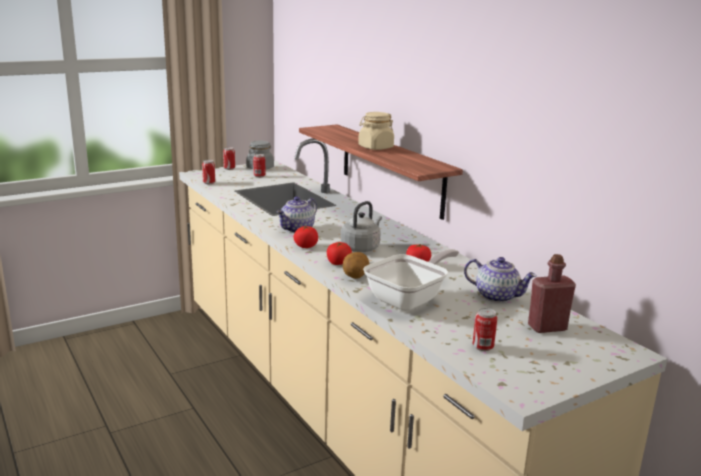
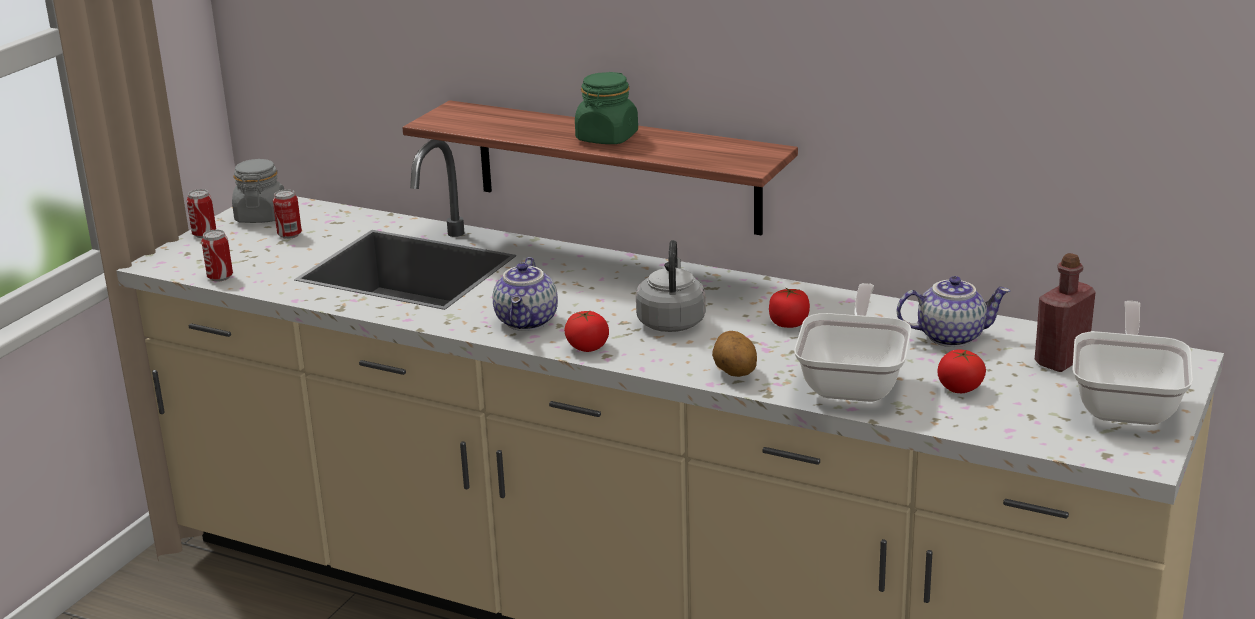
camera: 30 degrees left, 5 degrees up
tomato [327,242,352,265] -> tomato moved to [938,349,986,393]
beige jar [358,112,394,150] -> green jar [575,72,638,144]
can [473,308,497,351] -> none
none -> frying pan [1072,301,1193,425]

